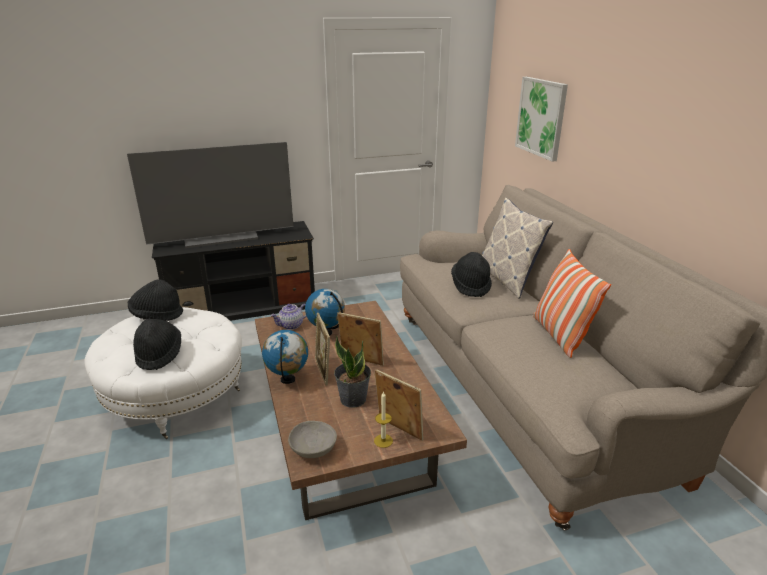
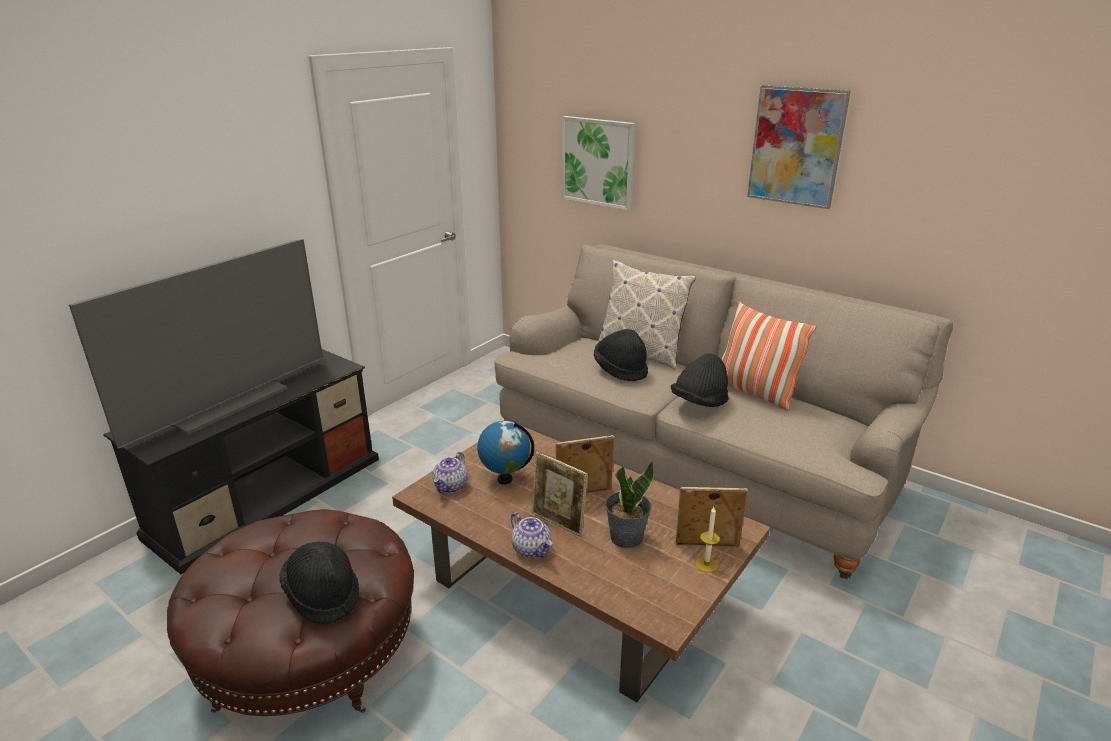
camera: 35 degrees left, 0 degrees up
white ottoman [84,307,242,439] -> brown ottoman [167,509,414,716]
black hat [127,279,183,321] -> black hat moved to [671,353,728,407]
globe [262,330,308,384] -> teapot [511,512,552,558]
grey bowl [288,421,337,458] -> none
none -> picture [747,85,851,209]

